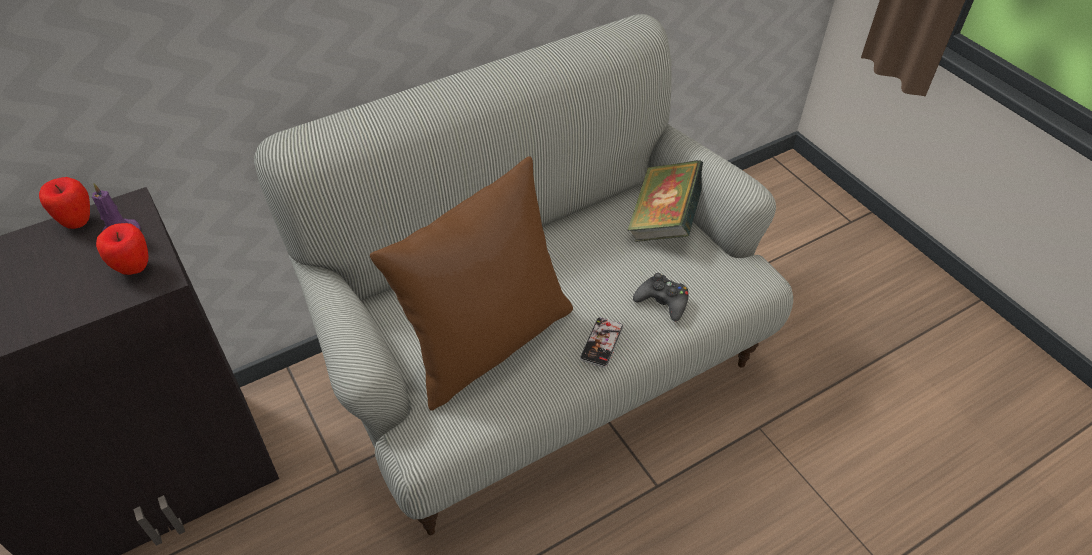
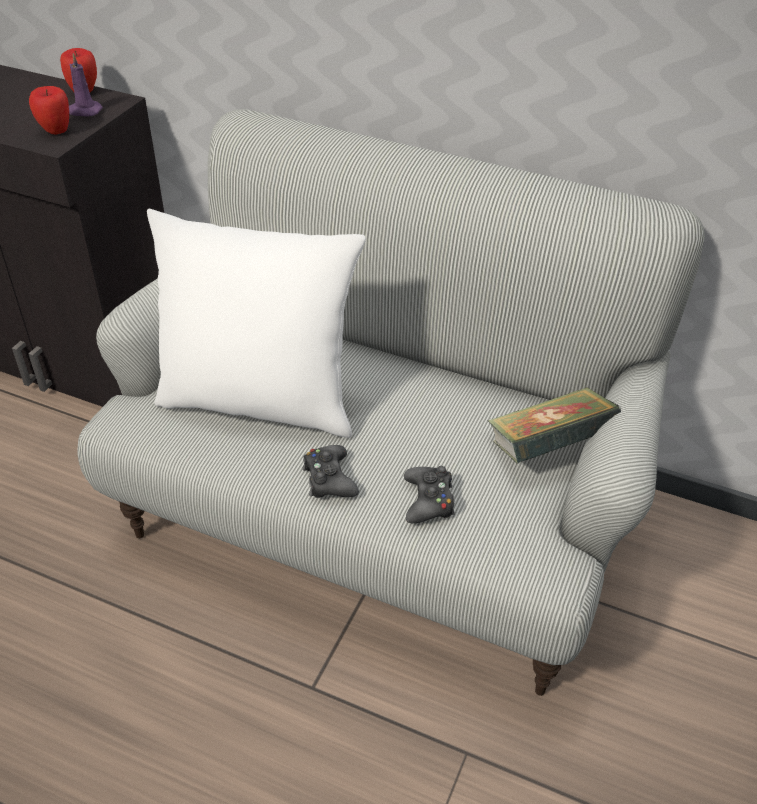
camera: 55 degrees right, 5 degrees down
brown pillow [370,156,573,411] -> white pillow [147,209,366,438]
phone [580,317,624,368] -> black game controller [302,445,359,498]

